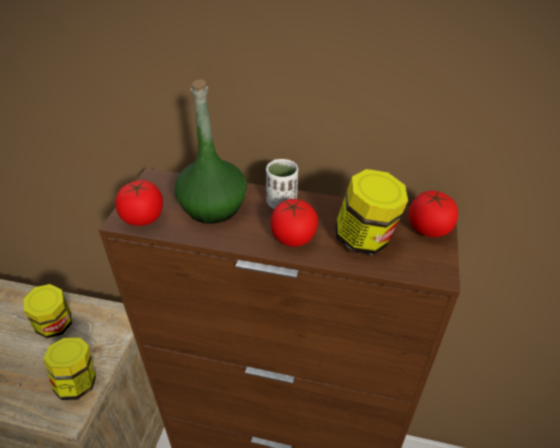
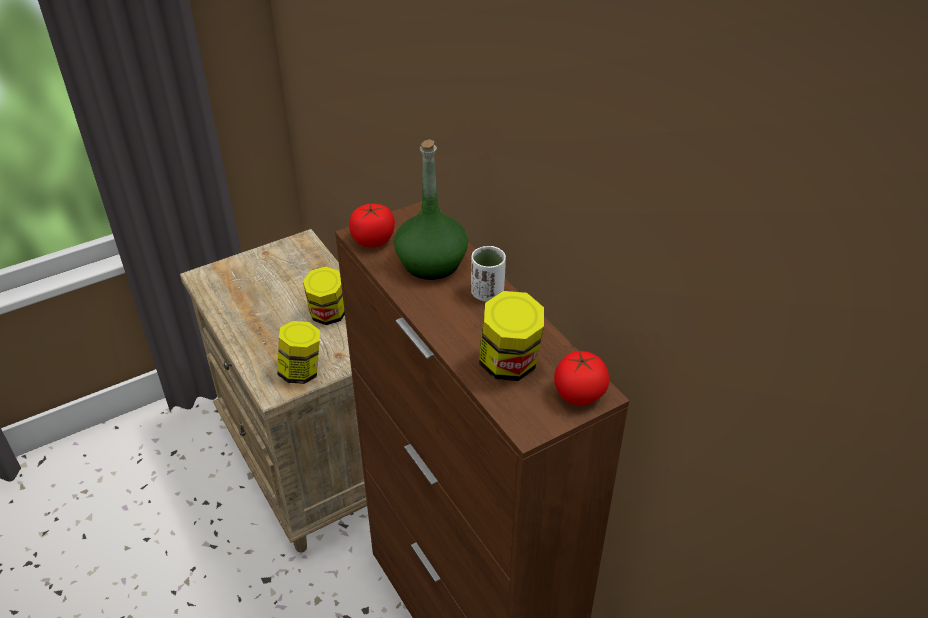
camera: 45 degrees right, 0 degrees up
tomato [271,199,318,247] -> none

